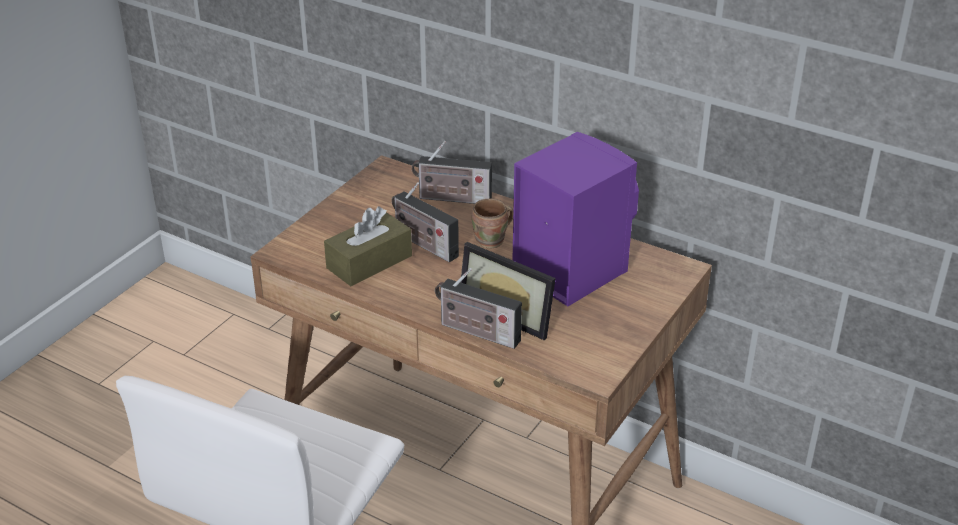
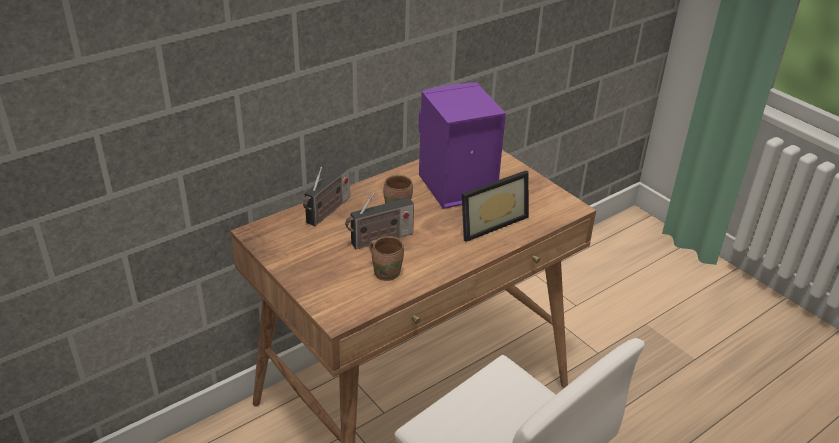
camera: 70 degrees left, 0 degrees up
brown tissue box [324,207,412,286] -> brown mug [369,236,404,281]
radio [435,268,522,349] -> none

